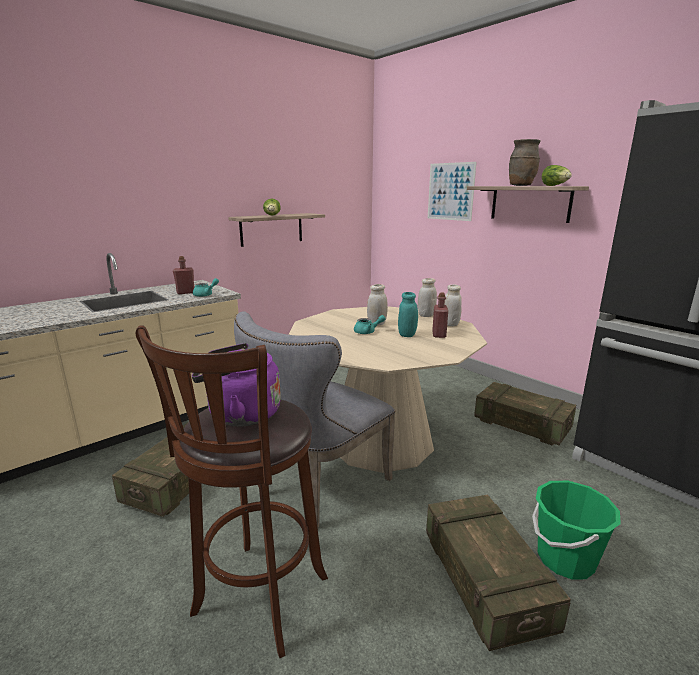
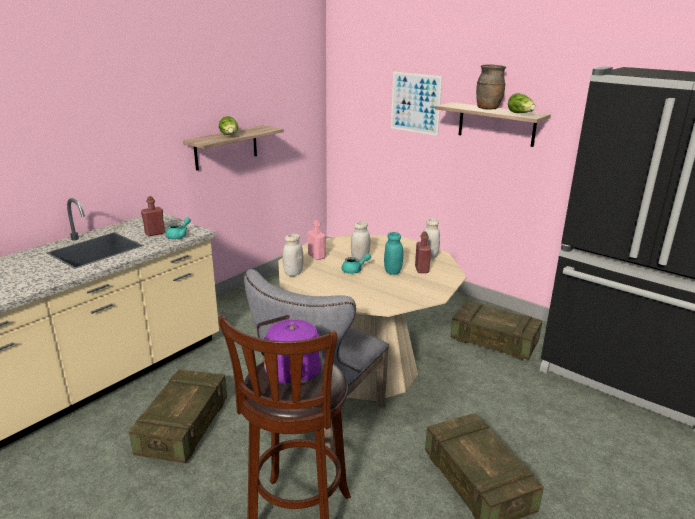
camera: 10 degrees left, 5 degrees up
white jar [418,278,437,317] -> white jar moved to [282,234,303,276]
green bucket [532,481,621,580] -> none
none -> pink bottle [308,220,326,260]

